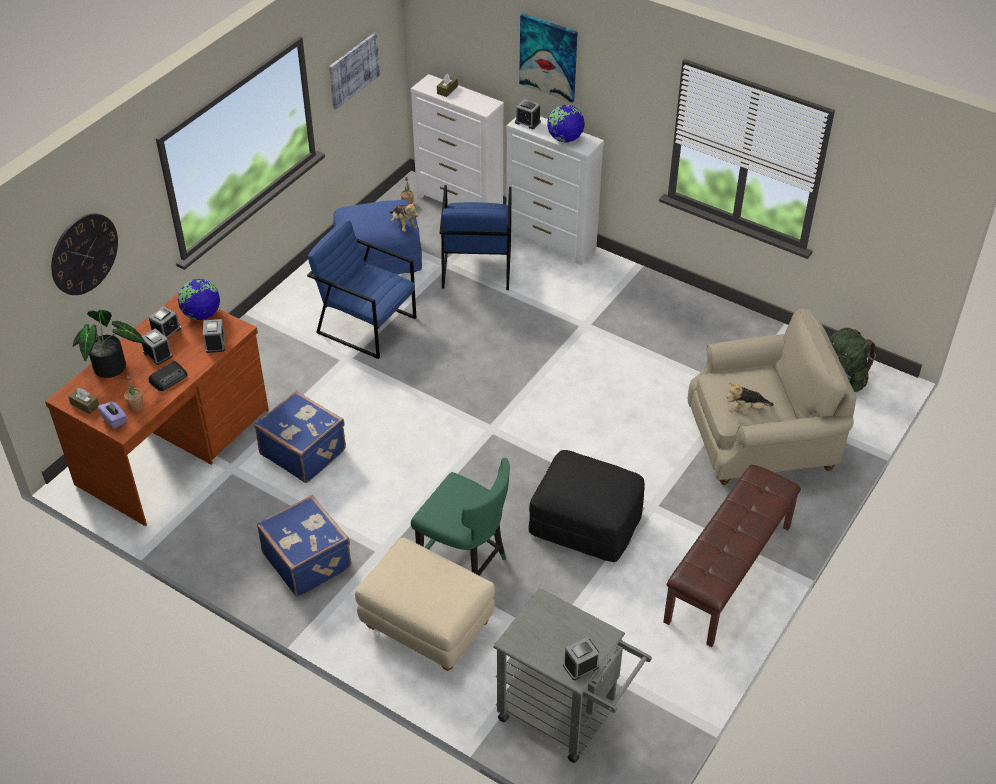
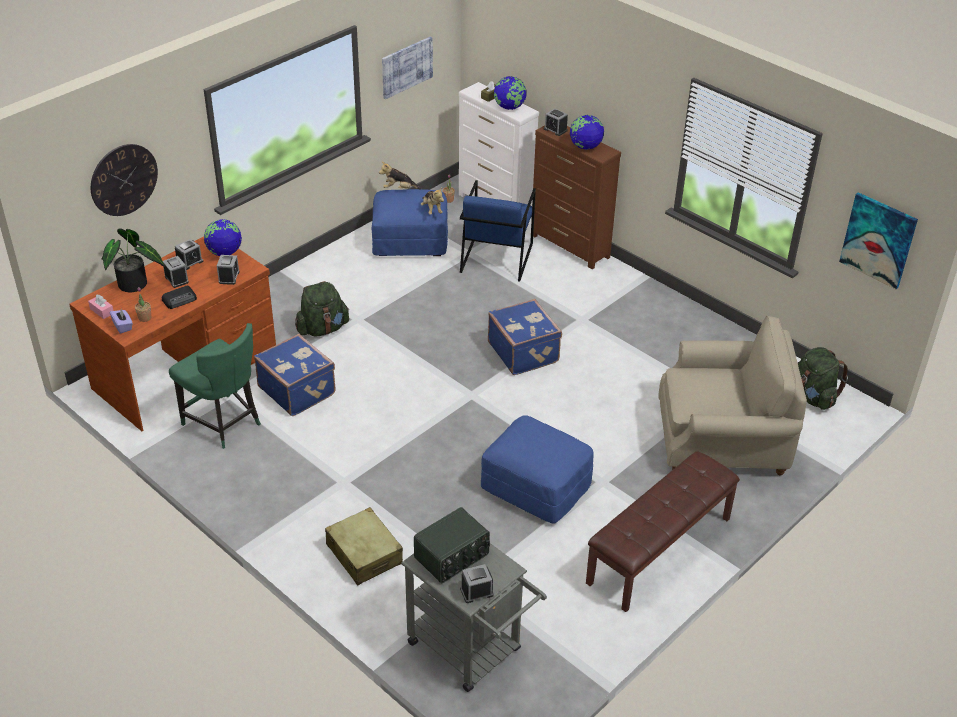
camera: 10 degrees right, 5 degrees down
brown tissue box [68,388,99,414] -> pink tissue box [88,295,114,319]
blue suitcase [257,495,351,597] -> blue suitcase moved to [488,299,562,375]
blue armchair [307,221,416,359] -> none
beige ottoman [355,537,495,671] -> beige suitcase [325,507,403,585]
green chair [411,458,510,576] -> green chair moved to [169,323,261,449]
white dresser [506,116,604,265] -> brown dresser [533,125,621,269]
picture [519,13,578,103] -> picture moved to [839,192,918,289]
black ottoman [528,450,645,562] -> blue ottoman [481,415,594,524]
plush toy [726,382,774,412] -> plush toy moved to [379,161,422,189]
none -> green backpack [295,281,349,337]
none -> radio [414,507,490,583]
none -> globe [494,76,527,110]

